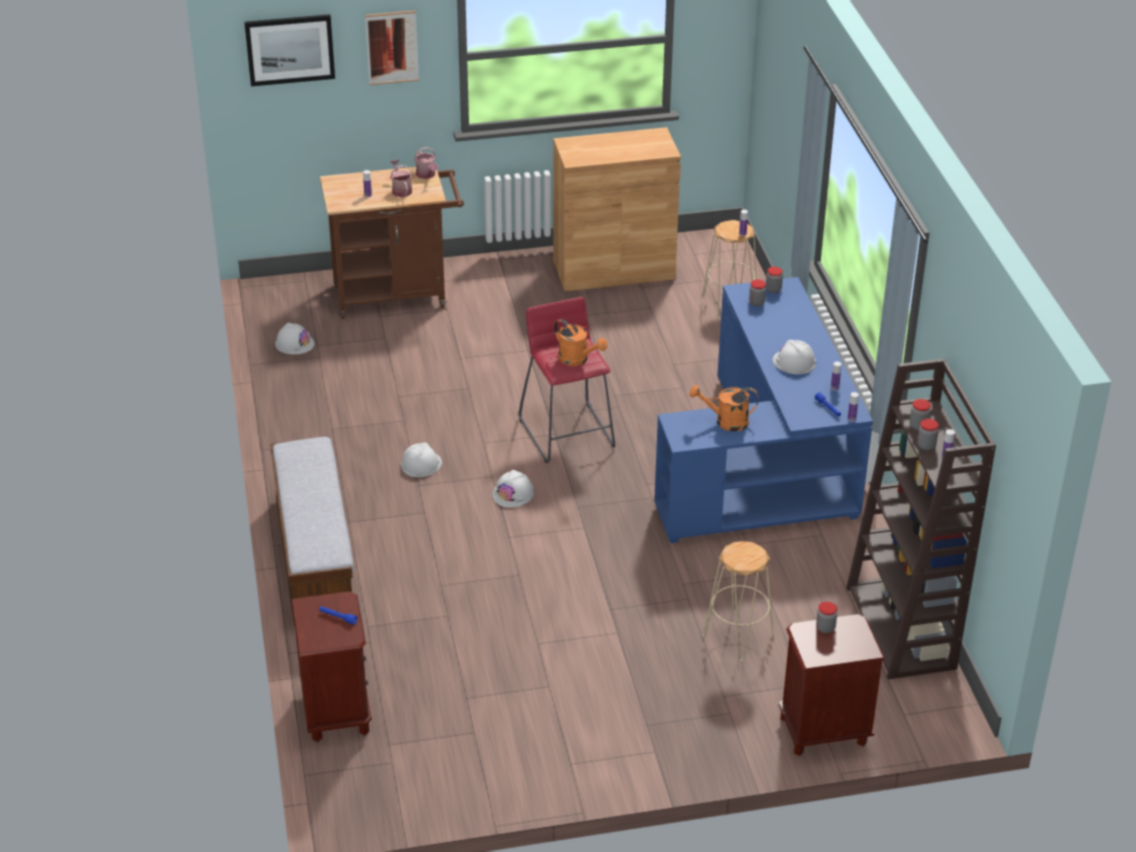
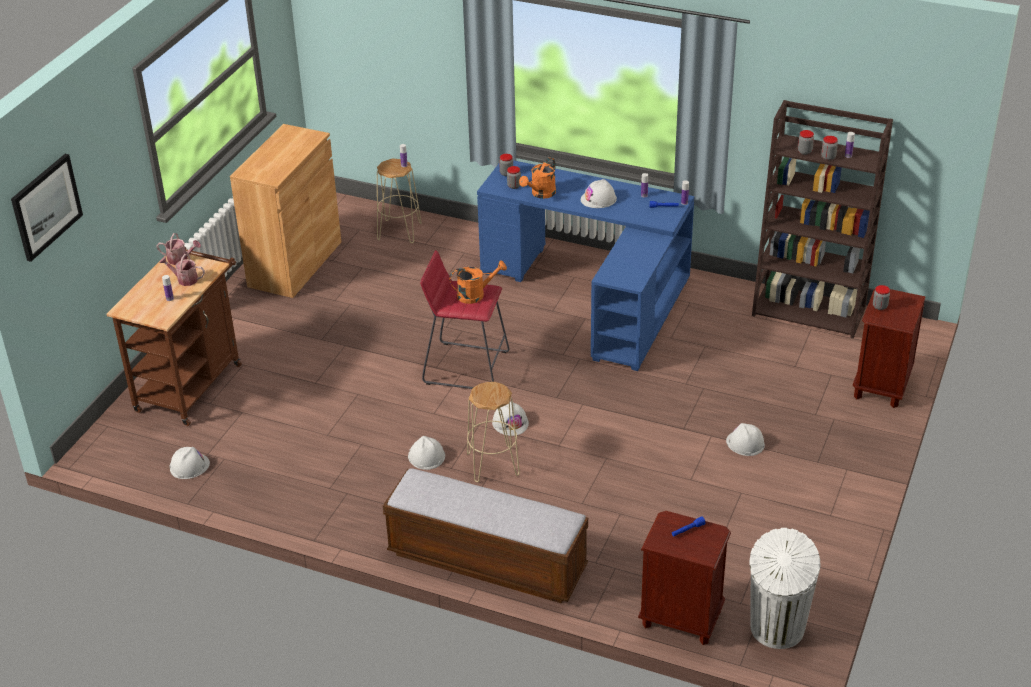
camera: 55 degrees left, 0 degrees up
picture [365,11,419,85] -> none
orange watering can [689,385,758,431] -> orange watering can moved to [519,158,556,199]
beige stool [703,541,774,661] -> beige stool moved to [467,382,520,482]
none -> white hard hat [726,423,765,456]
none -> white trash can [750,528,820,649]

